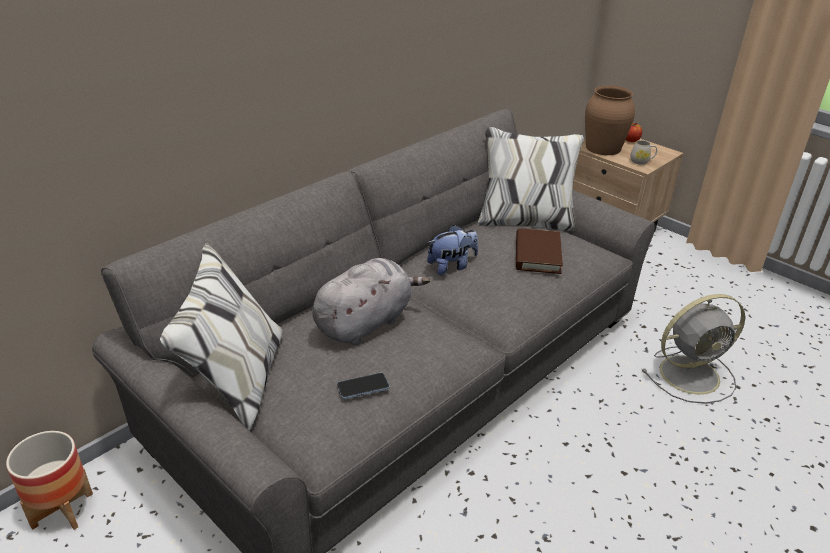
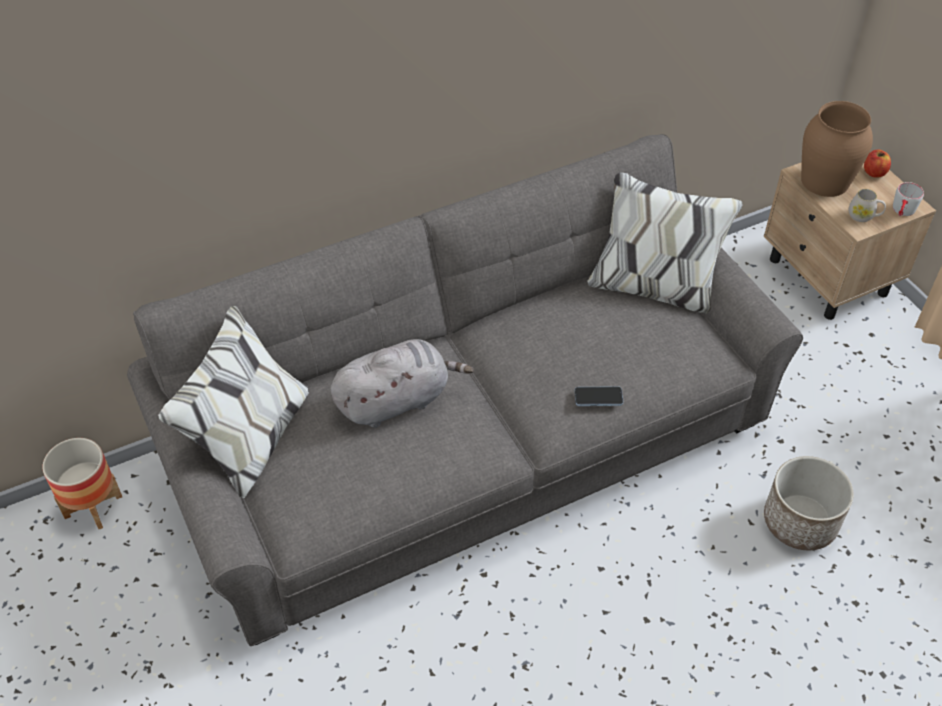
camera: 20 degrees right, 15 degrees up
phone [337,373,390,399] -> phone moved to [574,386,623,406]
plush toy [427,225,478,275] -> none
brown book [516,228,563,274] -> none
grey fan [642,294,745,404] -> planter [764,456,854,550]
none -> grey mug [893,182,924,216]

